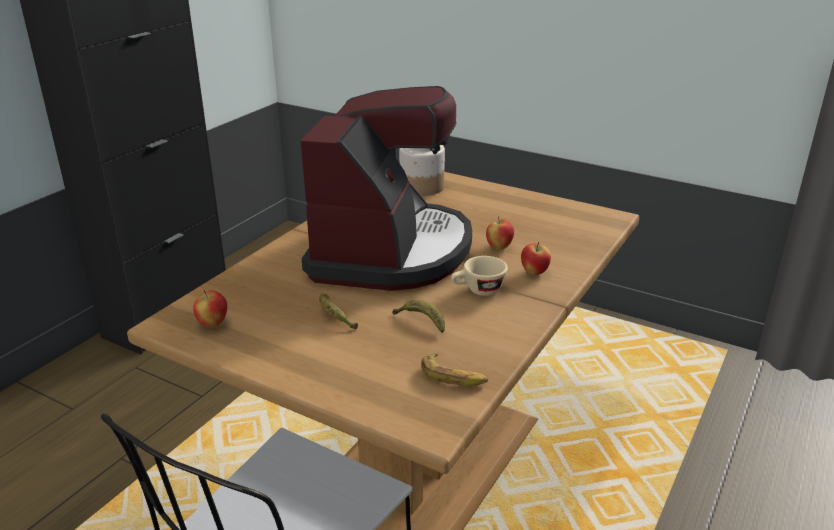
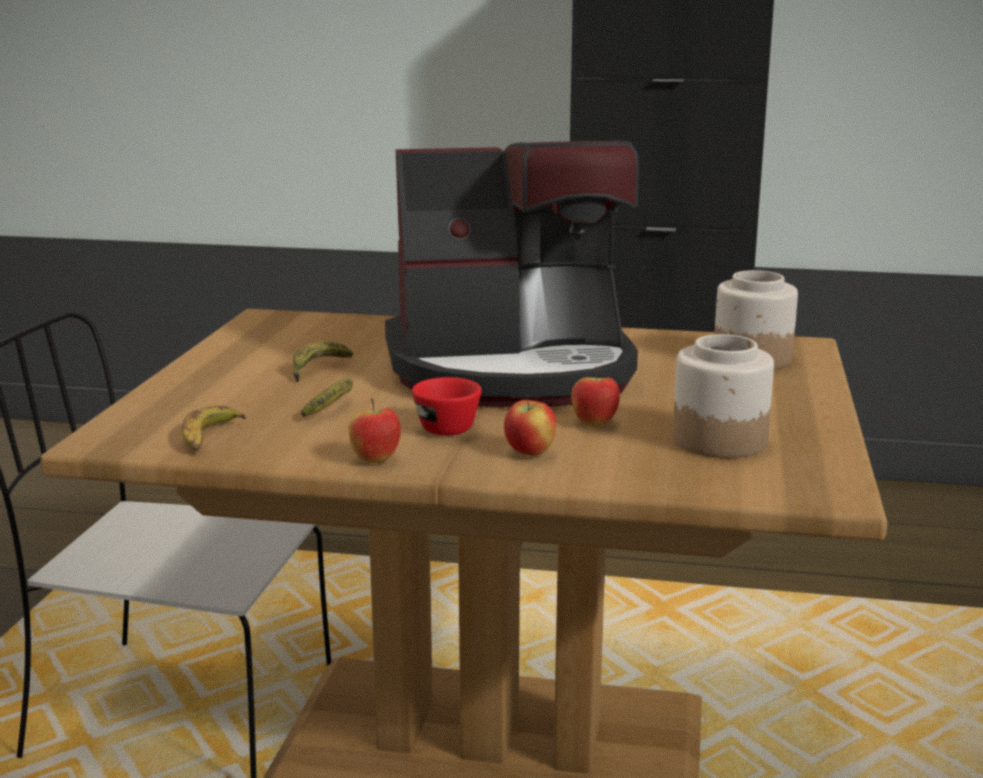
camera: 70 degrees right, 10 degrees down
apple [193,290,227,327] -> apple moved to [349,399,401,463]
beige cup [451,256,508,296] -> red cup [412,377,482,436]
none -> jar [673,334,774,458]

